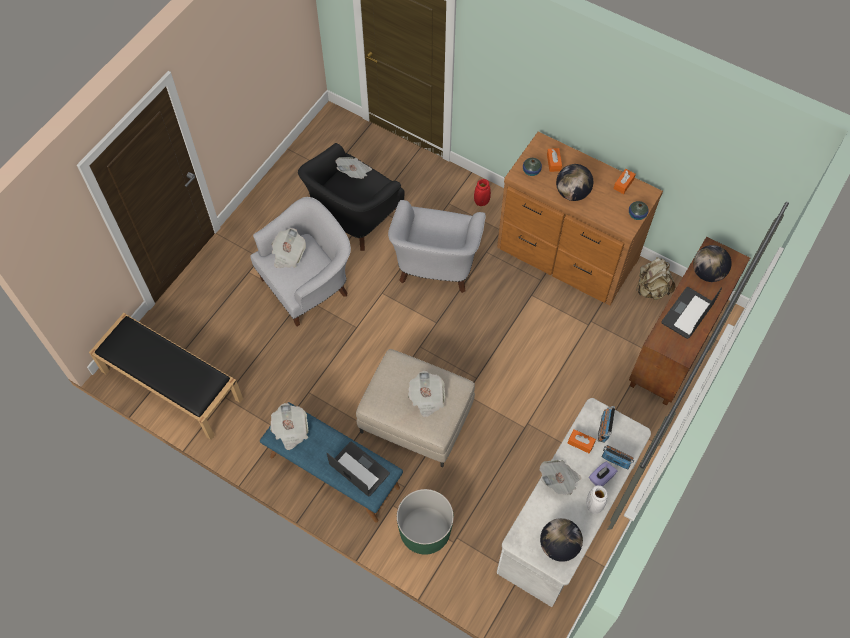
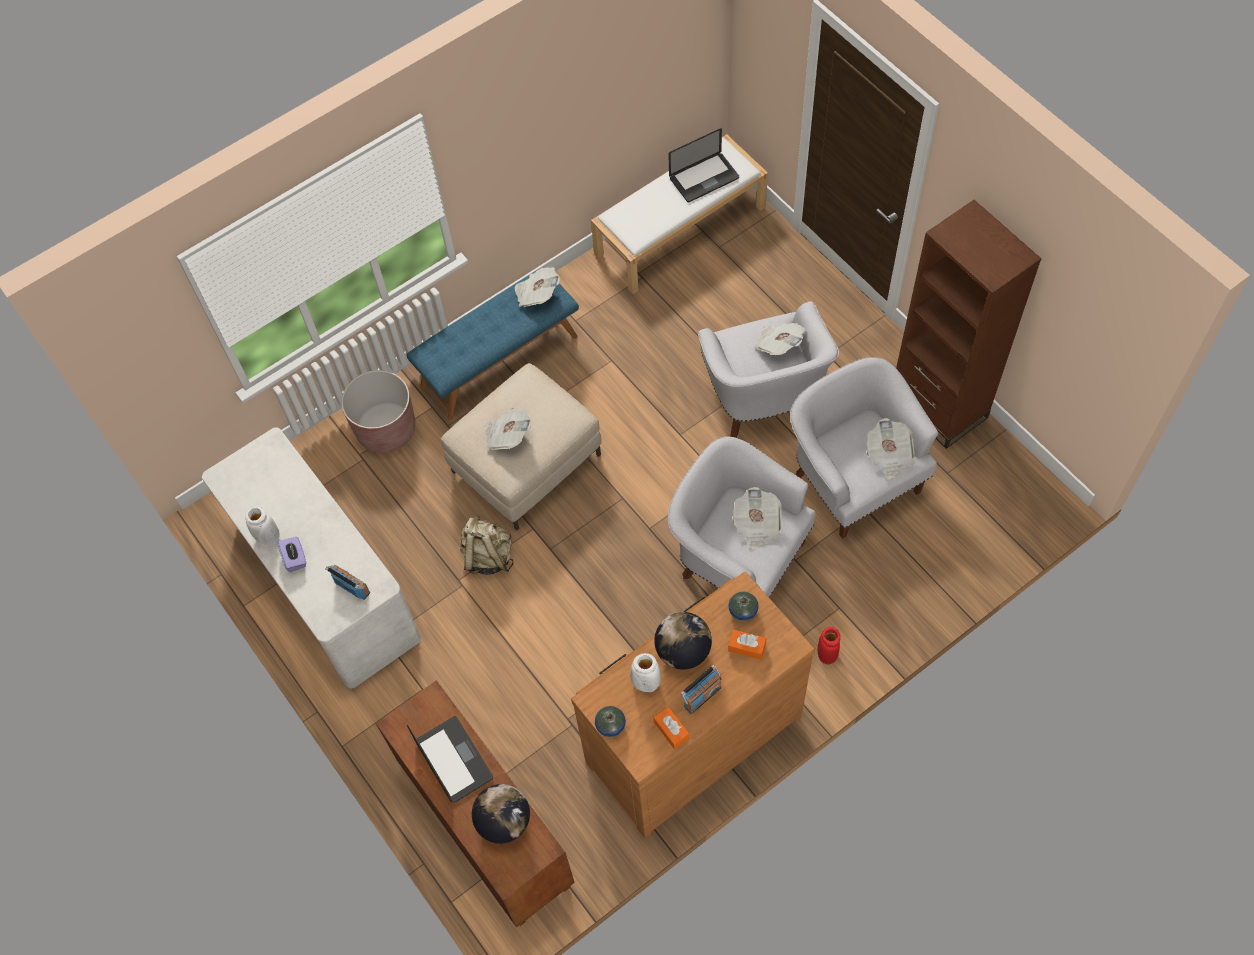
camera: 115 degrees right, 0 degrees up
black bench [89,313,243,440] -> white bench [591,134,768,294]
black armchair [298,143,405,251] -> white armchair [790,357,938,539]
laptop [327,442,390,496] -> laptop moved to [668,128,739,202]
green planter [397,489,454,555] -> brown planter [341,370,416,453]
newspaper [540,460,581,495] -> newspaper moved to [732,487,782,550]
globe [540,518,583,562] -> none
orange tissue box [568,429,596,454] -> none
radio [602,445,634,469] -> radio moved to [680,665,722,714]
beige backpack [636,257,676,300] -> beige backpack moved to [460,515,513,575]
none -> white vase [630,653,661,692]
none -> brown bookcase [896,200,1041,449]

